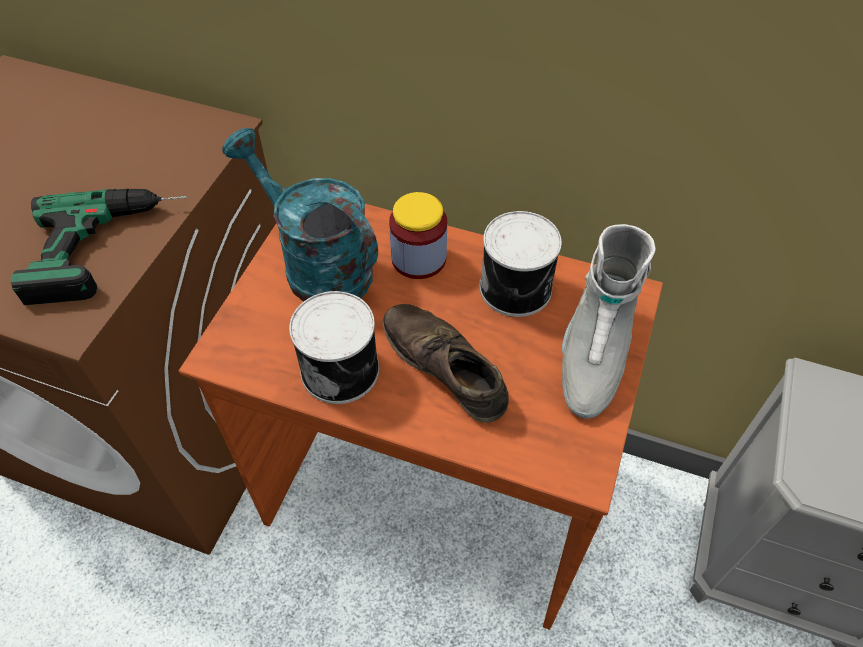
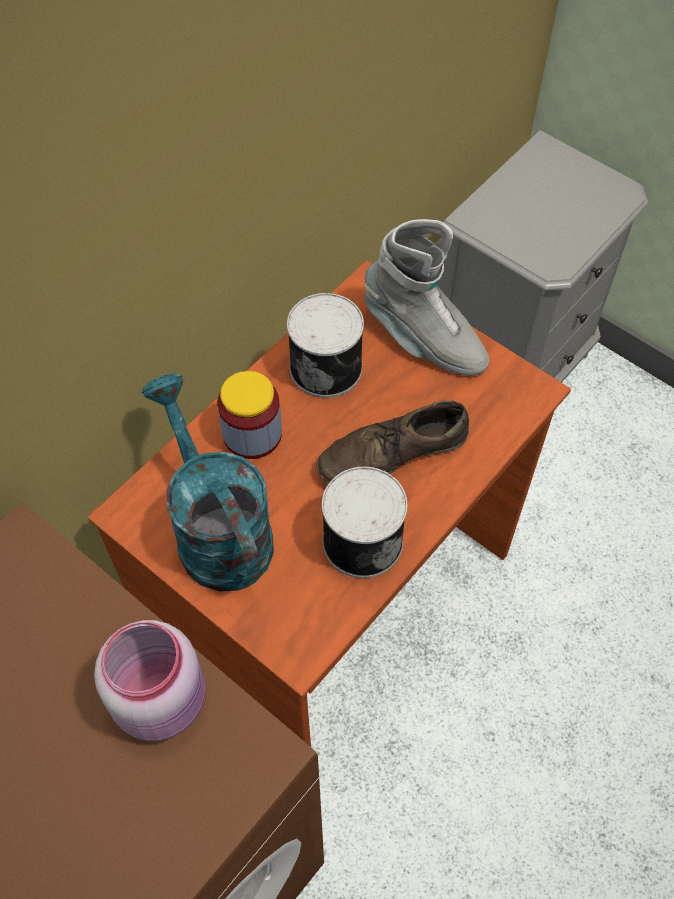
camera: 70 degrees left, 5 degrees up
power drill [10,189,187,305] -> pink jar [94,620,205,741]
turquoise watering can [222,128,378,302] -> turquoise watering can turned 90 degrees clockwise [142,373,274,592]

